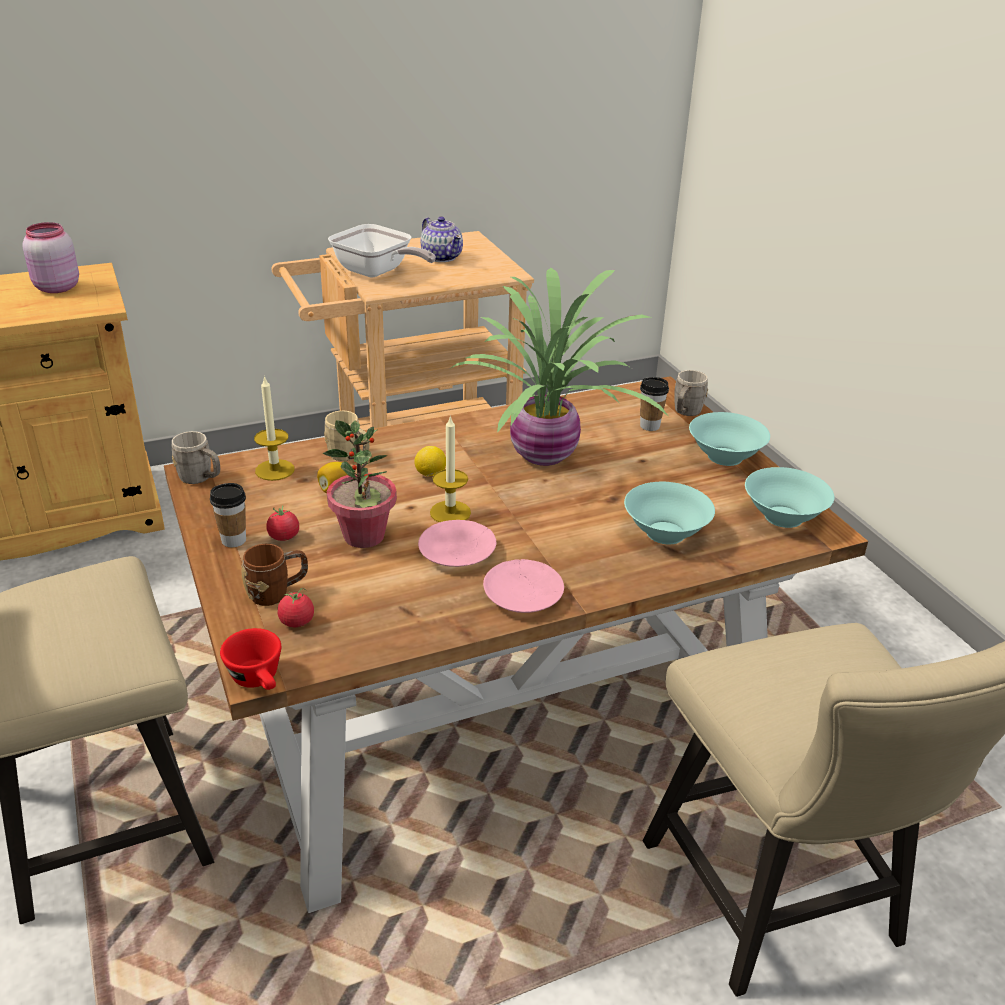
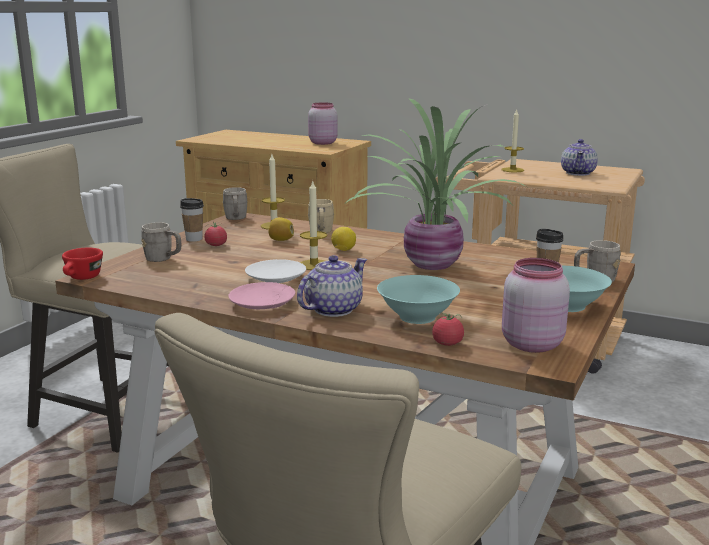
camera: 50 degrees right, 15 degrees down
brown mug [241,544,308,606] -> grey mug [141,222,181,262]
tomato [277,588,314,627] -> tomato moved to [432,313,464,346]
potted plant [323,420,397,548] -> none
frying pan [328,224,436,277] -> candle [501,110,524,172]
pink plate [418,520,496,567] -> white plate [245,259,306,283]
turquoise bowl [745,467,834,528] -> pink jar [502,258,570,353]
none -> teapot [297,255,367,317]

